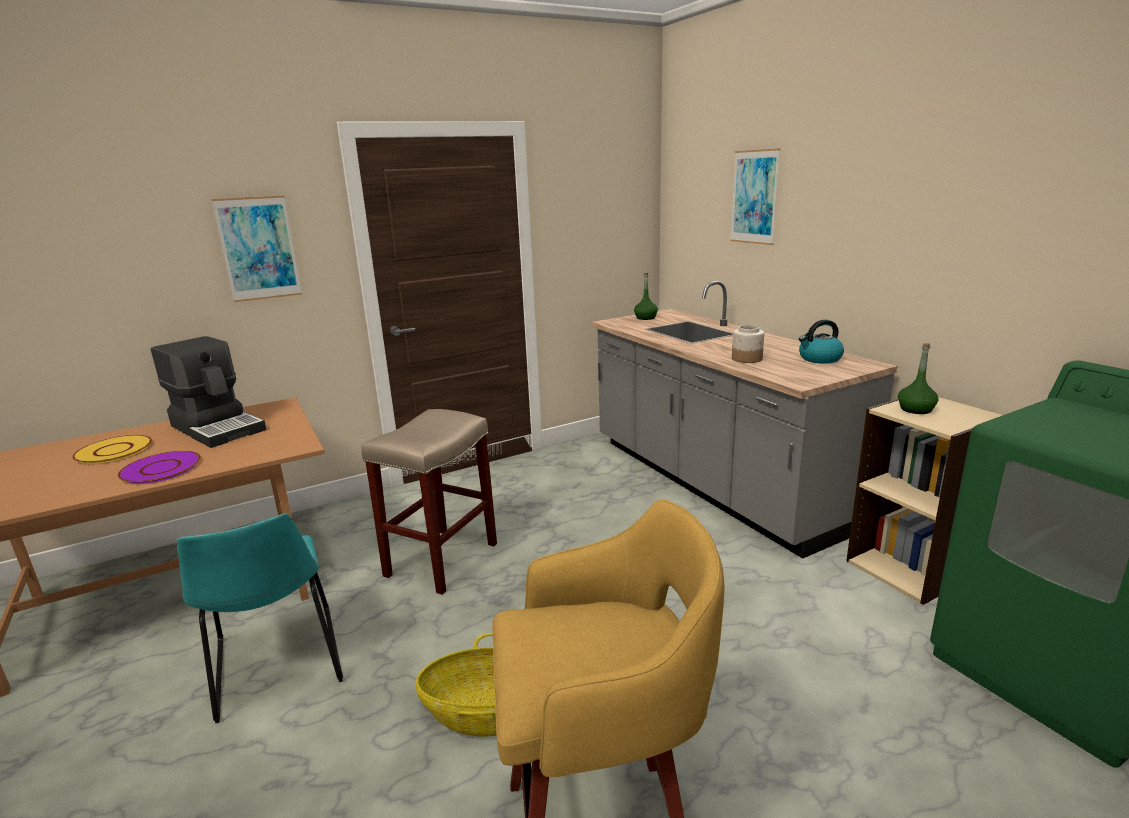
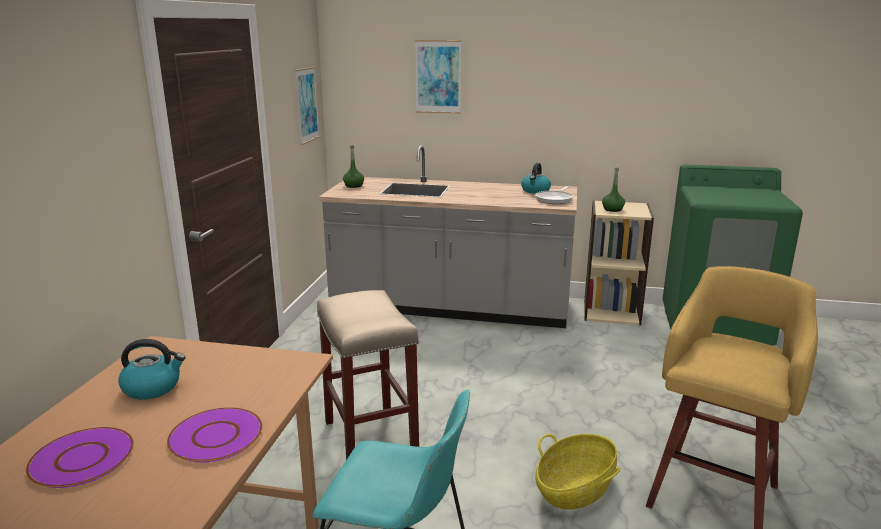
camera: 50 degrees left, 0 degrees up
yellow plate [72,435,152,464] -> purple plate [26,427,134,488]
coffee machine [151,336,267,448] -> kettle [118,339,186,400]
picture [212,195,302,302] -> picture moved to [295,67,320,145]
jar [732,325,764,363] -> none
none -> frying pan [535,186,573,204]

